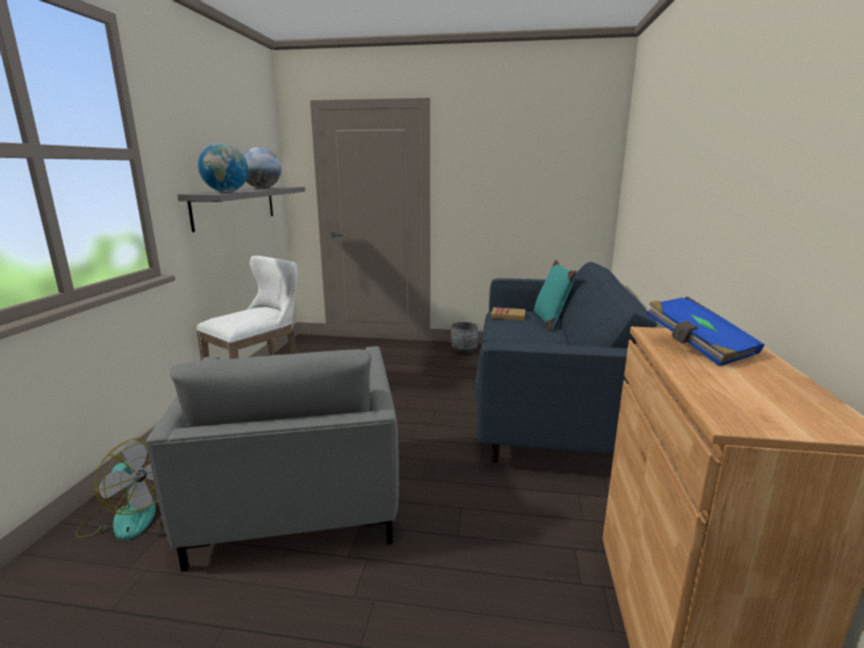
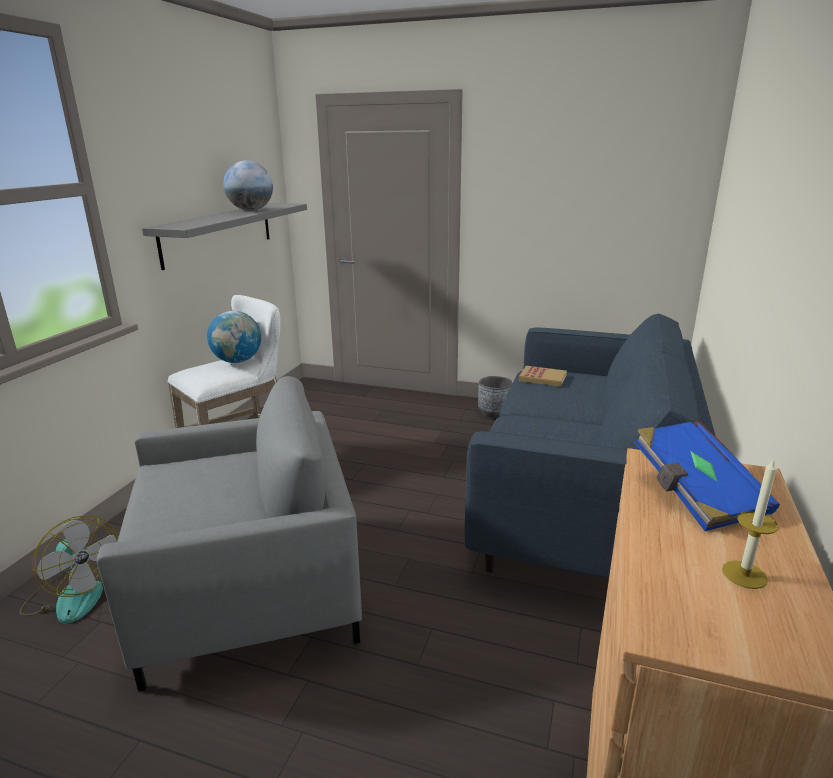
camera: 10 degrees right, 5 degrees up
grey armchair [146,346,399,572] -> grey armchair turned 105 degrees counterclockwise [96,376,362,692]
globe [198,143,248,192] -> globe moved to [207,311,261,363]
turquoise pillow [533,260,577,331] -> none
none -> candle [722,458,778,589]

